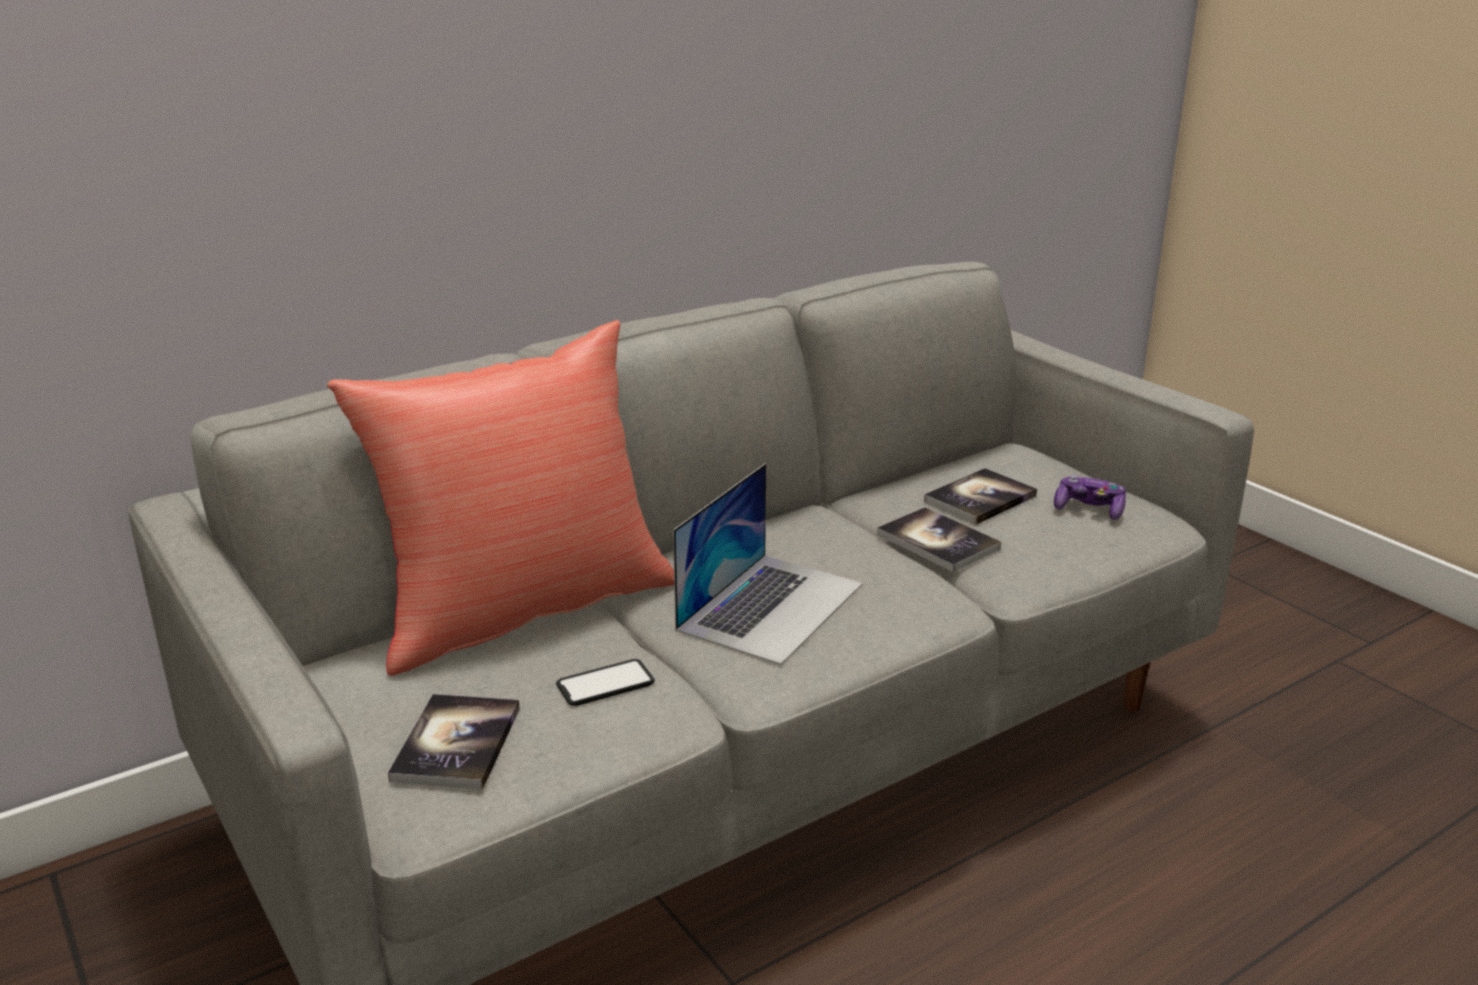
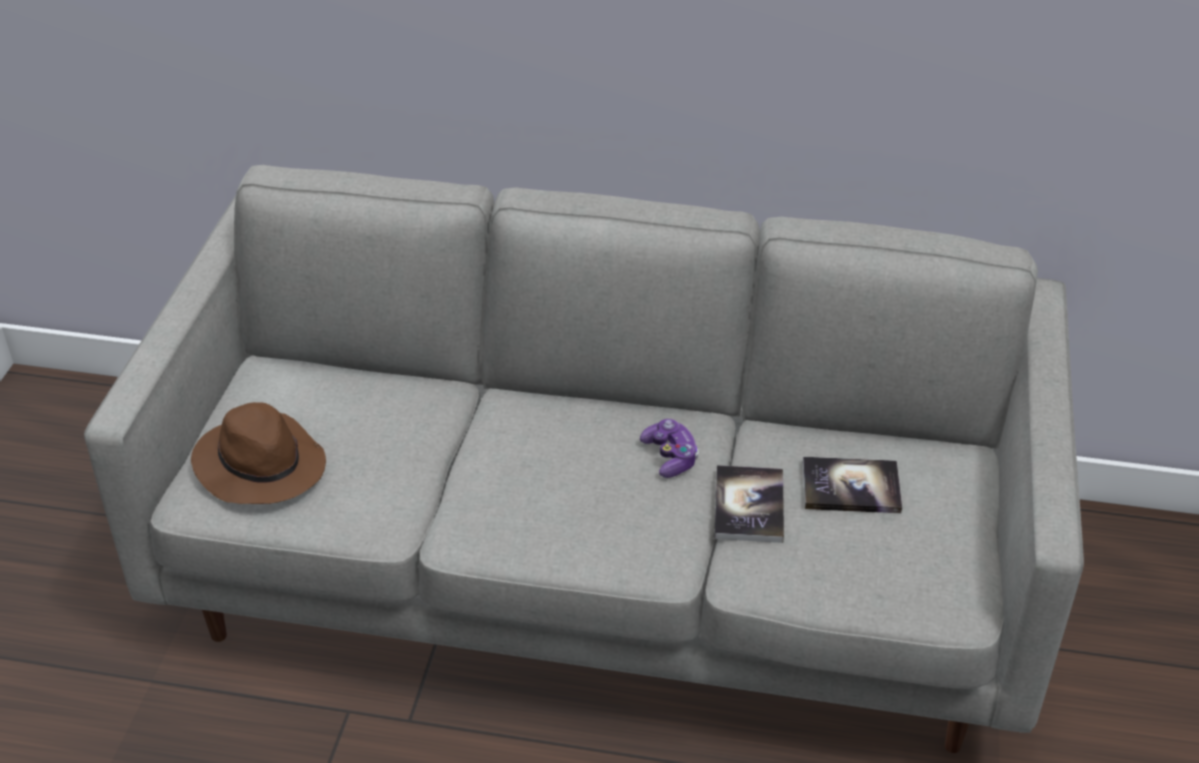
camera: 45 degrees right, 15 degrees up
red pillow [327,320,674,676] -> none
book [388,694,520,790] -> brown hat [191,402,326,504]
phone [556,659,655,706] -> none
laptop [673,463,863,665] -> none
game controller [1054,475,1126,520] -> game controller moved to [640,419,699,478]

